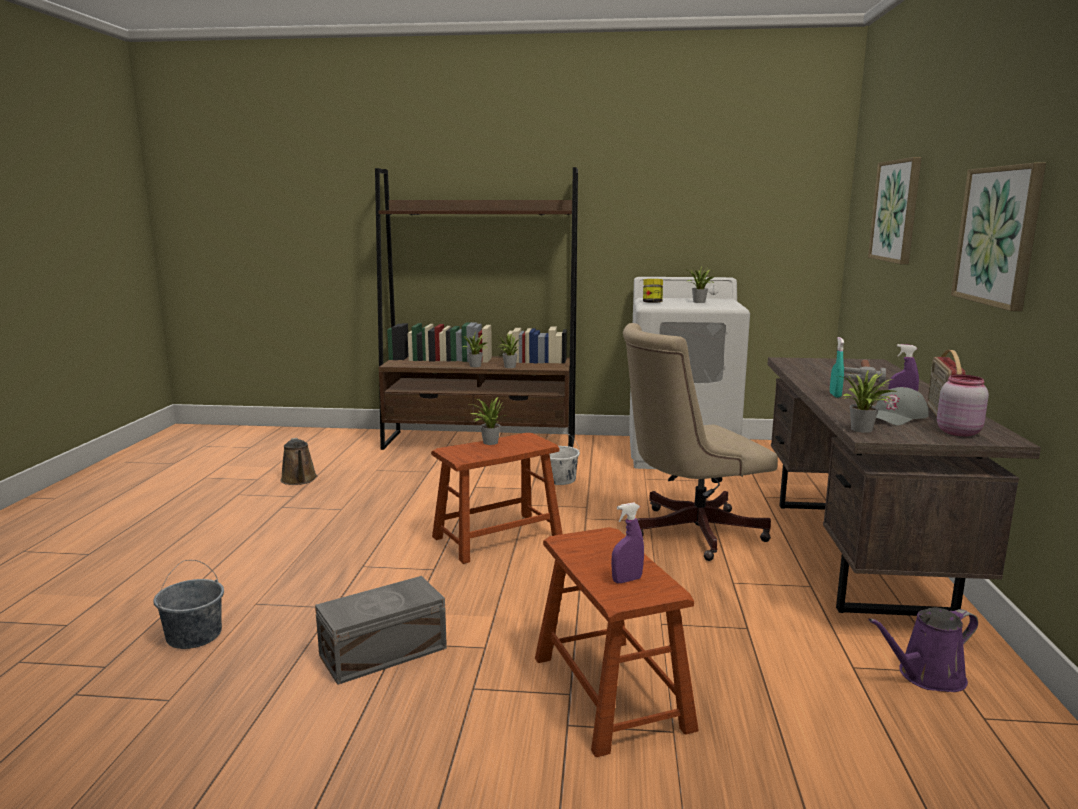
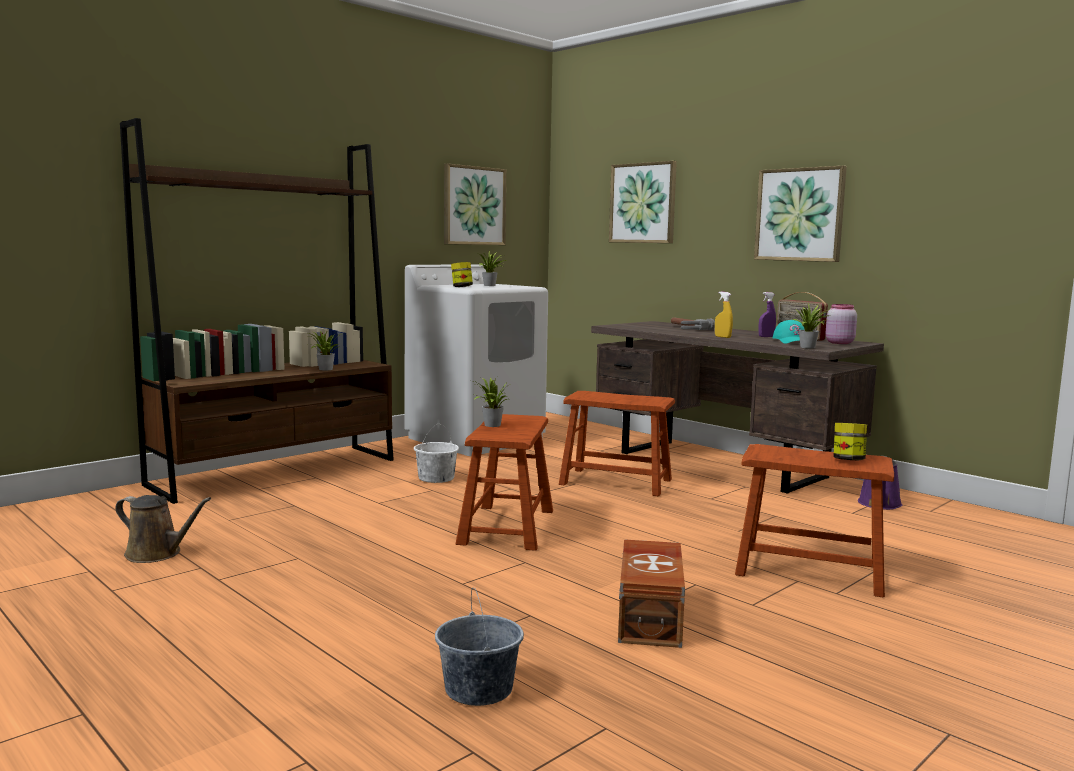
camera: 50 degrees left, 5 degrees down
grey storage box [315,576,447,685] -> brown storage box [618,539,685,648]
potted plant [461,332,488,367] -> none
purple spray bottle [611,503,644,583] -> jar [833,423,867,460]
beige office chair [623,323,778,561] -> brown stool [559,391,675,497]
turquoise spray bottle [830,337,845,397] -> yellow spray bottle [715,292,733,338]
grey cap [876,387,929,426] -> turquoise cap [773,320,805,344]
none -> picture [444,164,506,245]

